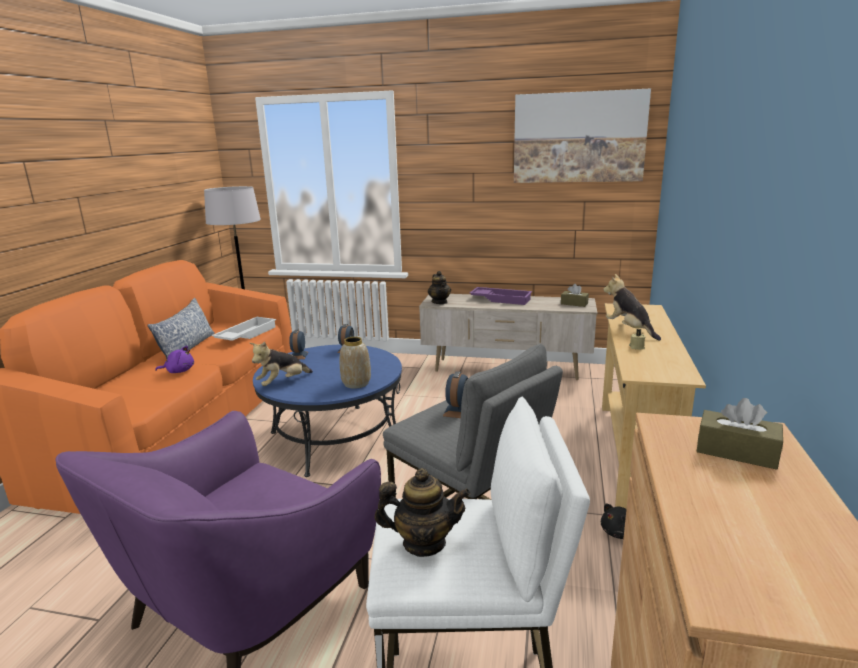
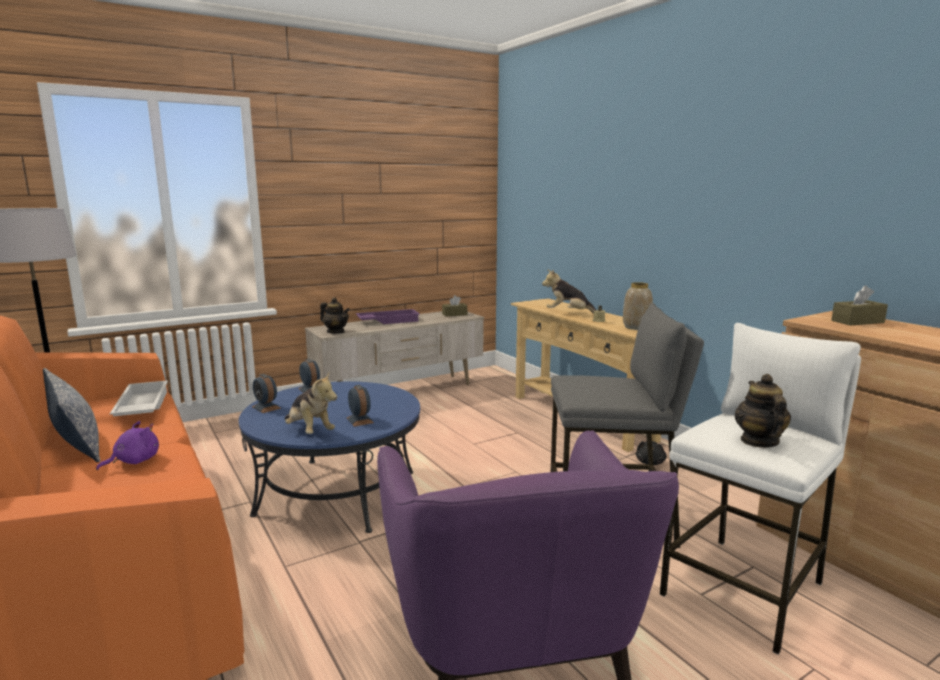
camera: 45 degrees left, 5 degrees down
plush toy [250,342,313,386] -> plush toy turned 45 degrees counterclockwise [285,373,337,434]
vase [340,337,371,389] -> vase moved to [623,282,653,330]
teapot [375,468,471,557] -> teapot turned 45 degrees counterclockwise [734,374,791,448]
alarm clock [443,371,468,418] -> alarm clock moved to [347,385,374,427]
picture [514,88,651,183] -> none

